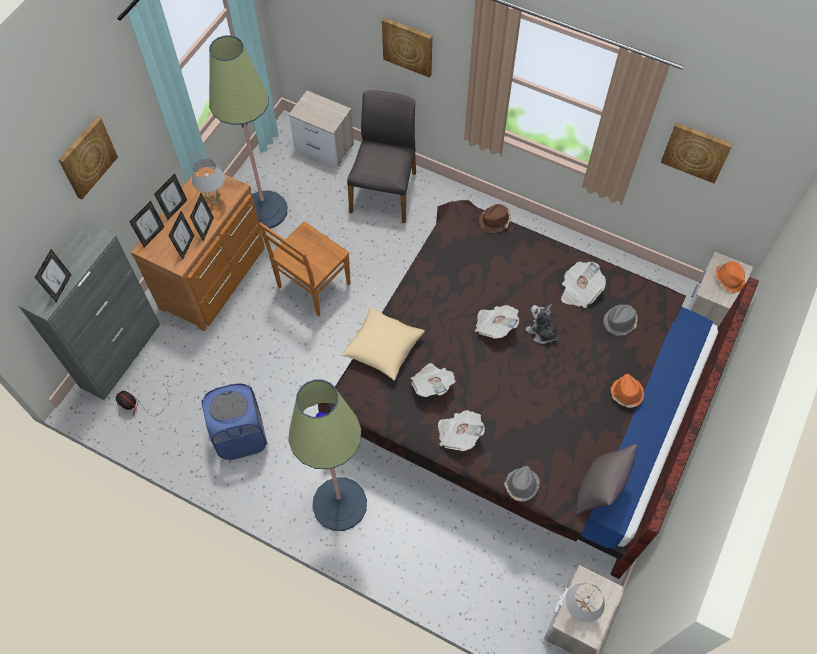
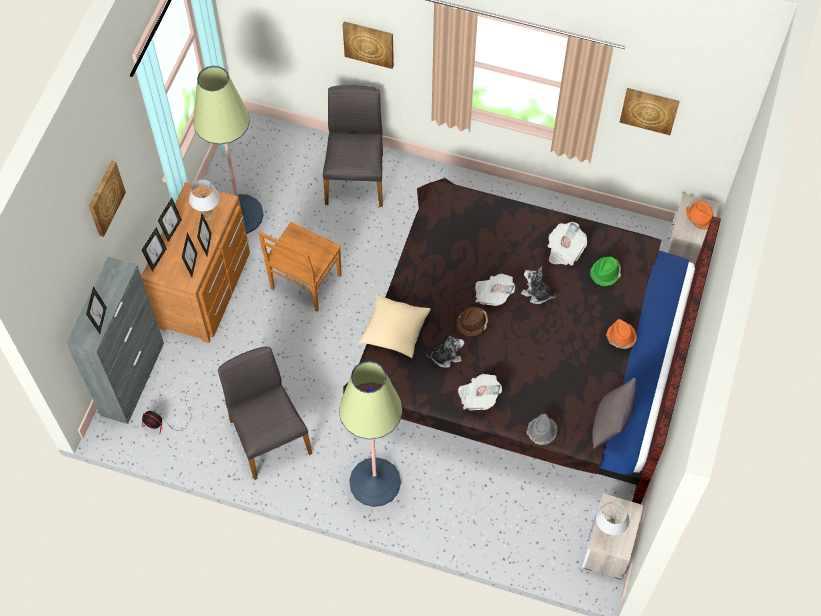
camera: 10 degrees left, 0 degrees up
blue laundry basket [201,384,267,460] -> grey chair [218,347,312,480]
nightstand [289,91,354,166] -> none
newspaper [410,363,455,397] -> plush toy [426,336,464,368]
brown hat [479,204,511,233] -> brown hat moved to [456,307,488,337]
grey hat [603,304,638,336] -> green hat [590,257,621,286]

